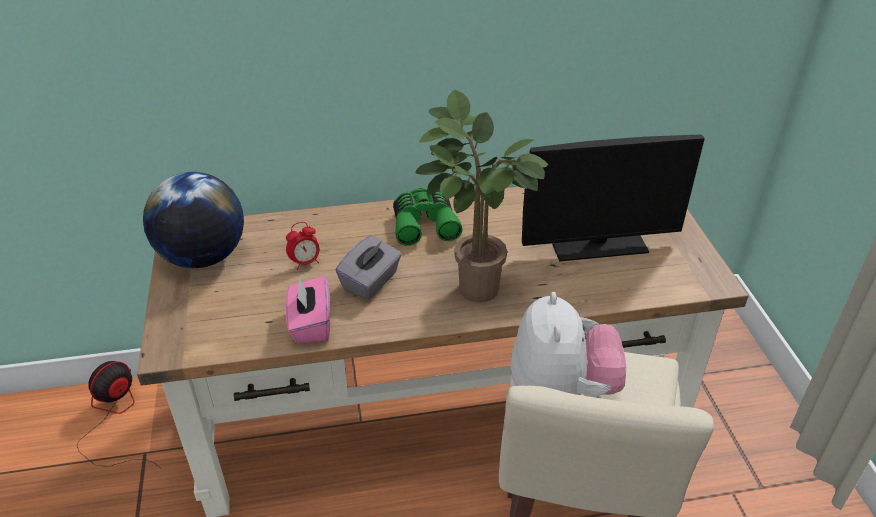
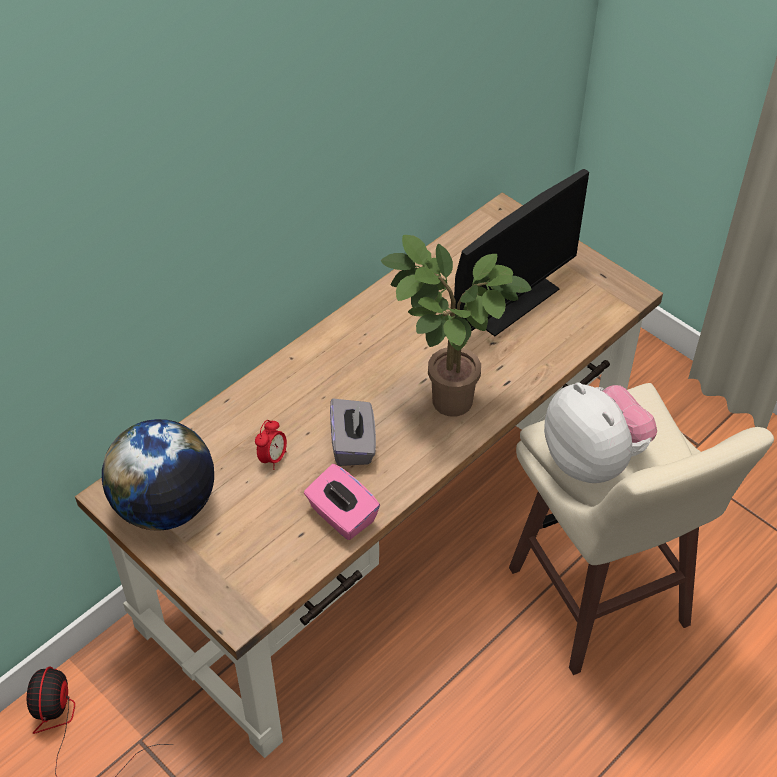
camera: 35 degrees left, 10 degrees up
green binoculars [393,188,463,246] -> none

